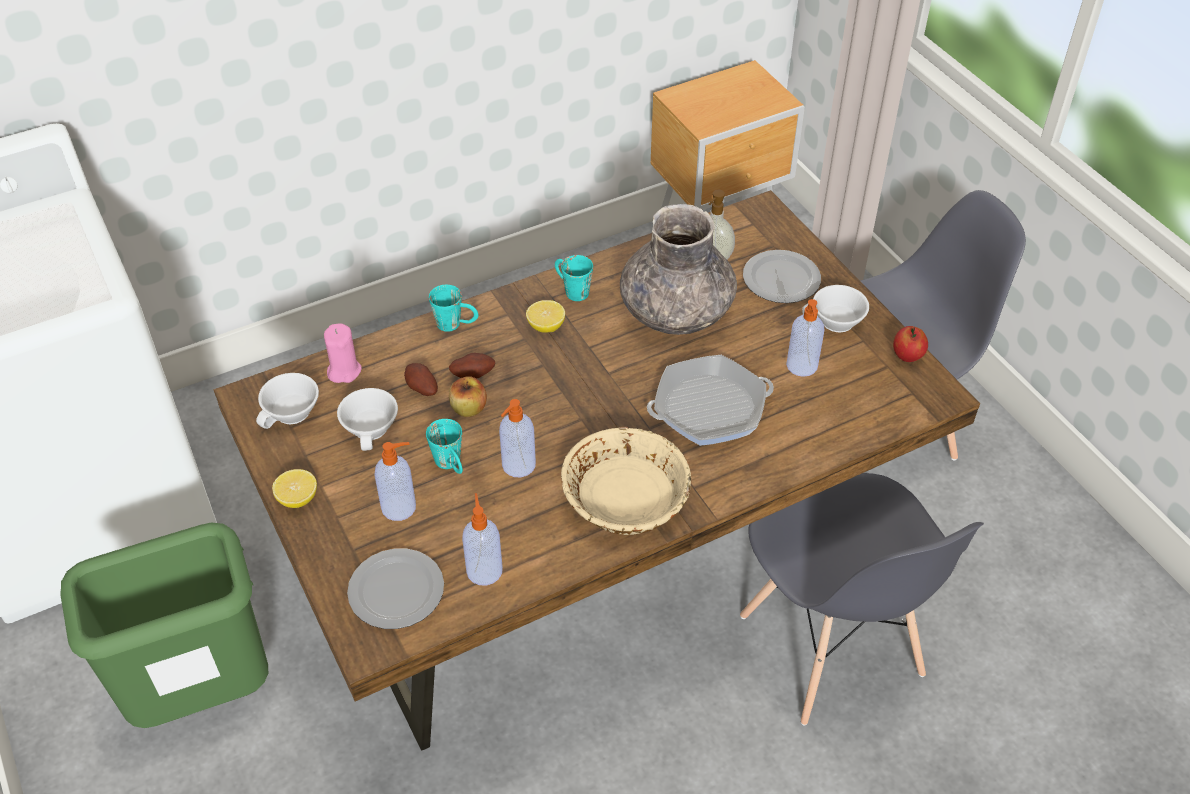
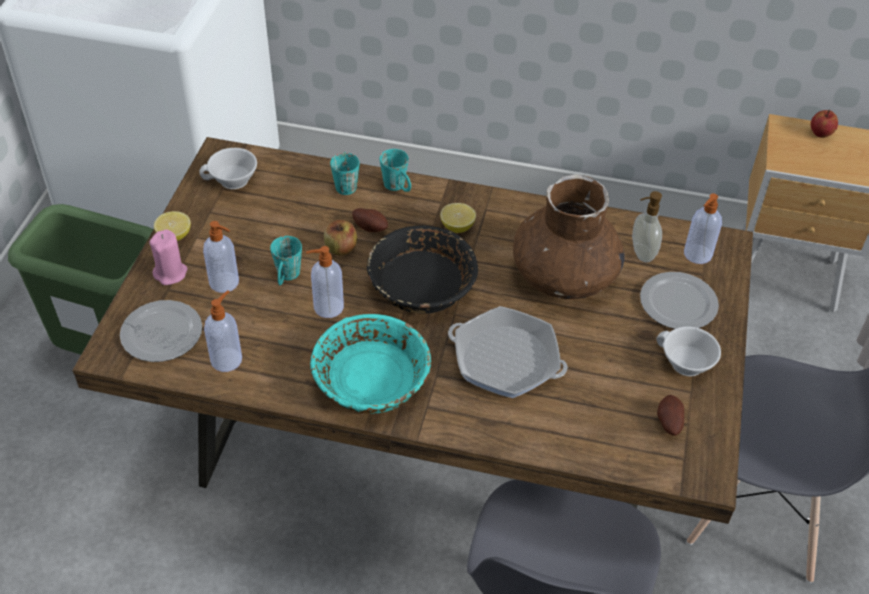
camera: 40 degrees right, 0 degrees up
pink candle [324,324,362,383] -> pink candle moved to [149,229,187,285]
white cup [337,388,398,451] -> none
potato [404,363,438,396] -> potato moved to [657,395,684,436]
turquoise mug [555,255,593,301] -> turquoise mug moved to [330,152,360,195]
beige bowl [561,427,691,535] -> turquoise bowl [310,314,431,414]
grey vase [620,204,737,335] -> brown vase [513,174,625,299]
soap dispenser [786,299,824,377] -> soap dispenser moved to [684,193,722,264]
apple [893,326,928,362] -> apple moved to [811,109,838,138]
none -> black bowl [367,225,478,314]

